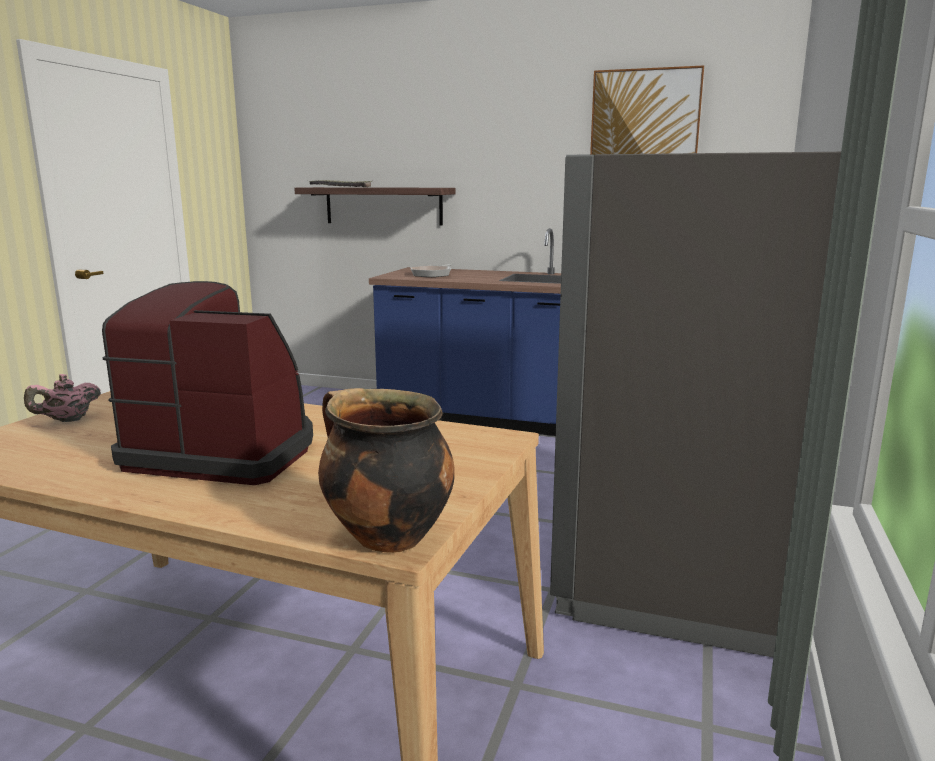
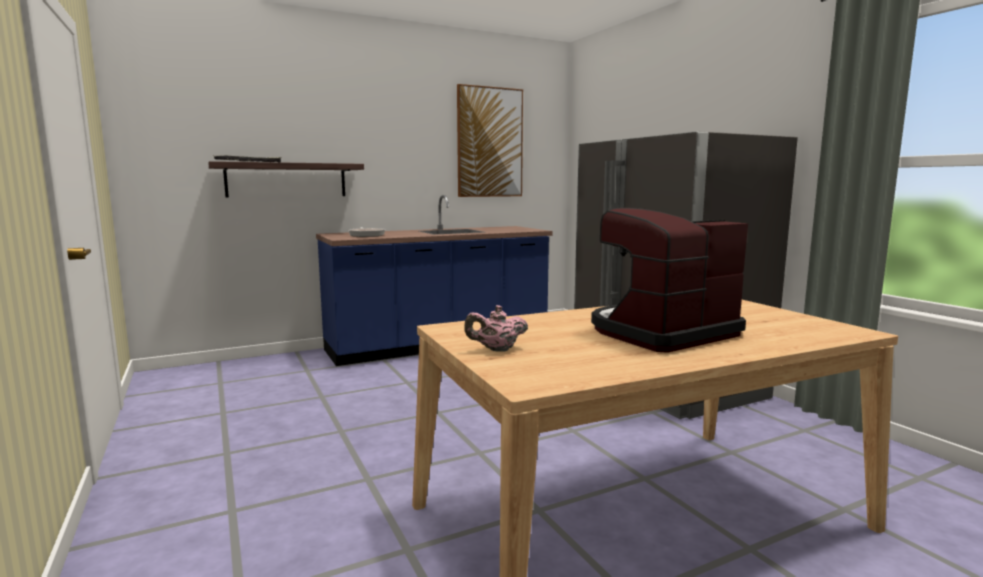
camera: 45 degrees left, 5 degrees down
pink teapot [24,374,101,422] -> pink teapot turned 75 degrees clockwise [464,305,528,352]
cooking pot [318,388,455,553] -> none

